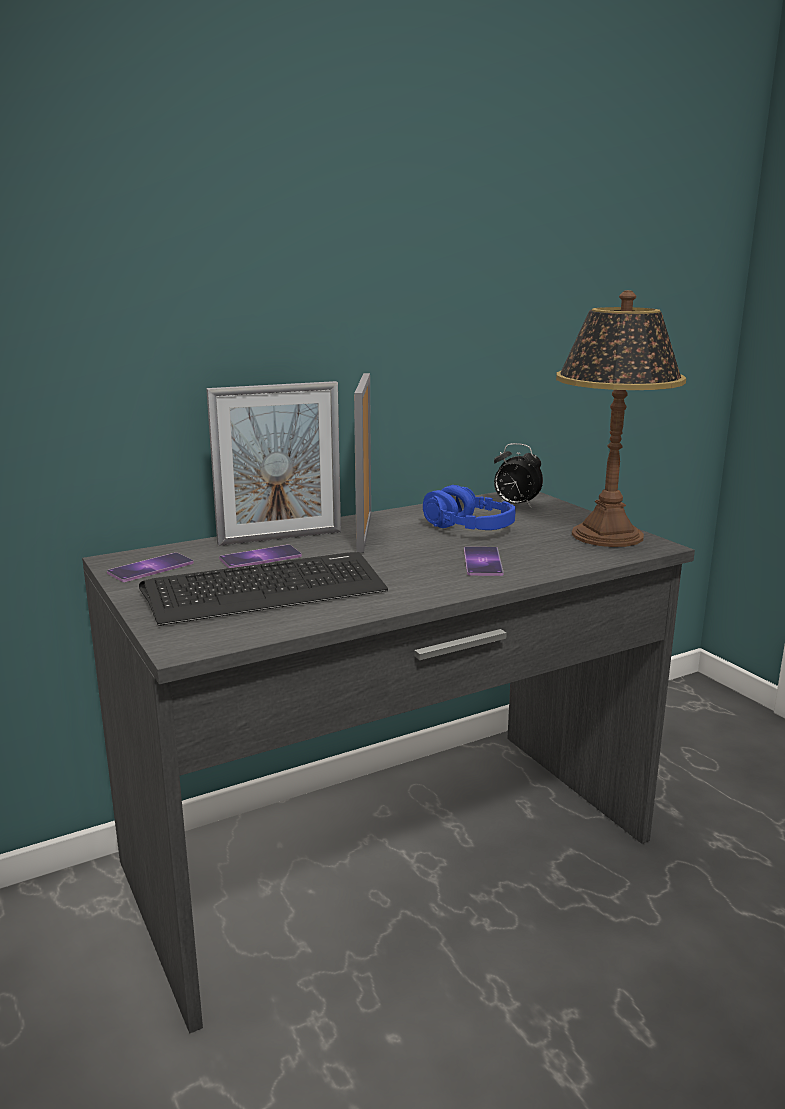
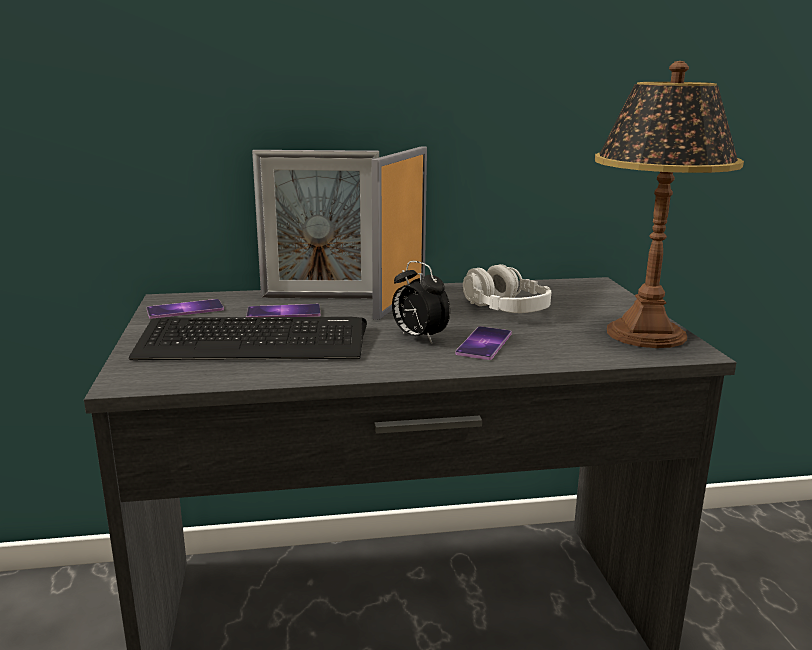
camera: 20 degrees right, 0 degrees up
blue headphones [423,485,516,530] -> grey headphones [463,264,551,313]
alarm clock [494,443,543,508] -> alarm clock moved to [392,261,450,343]

